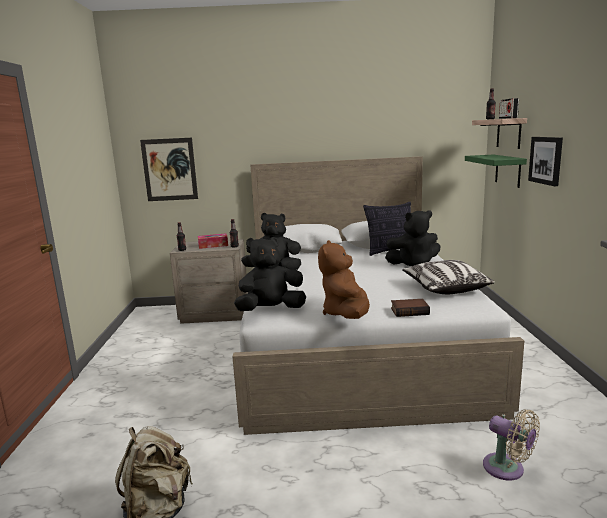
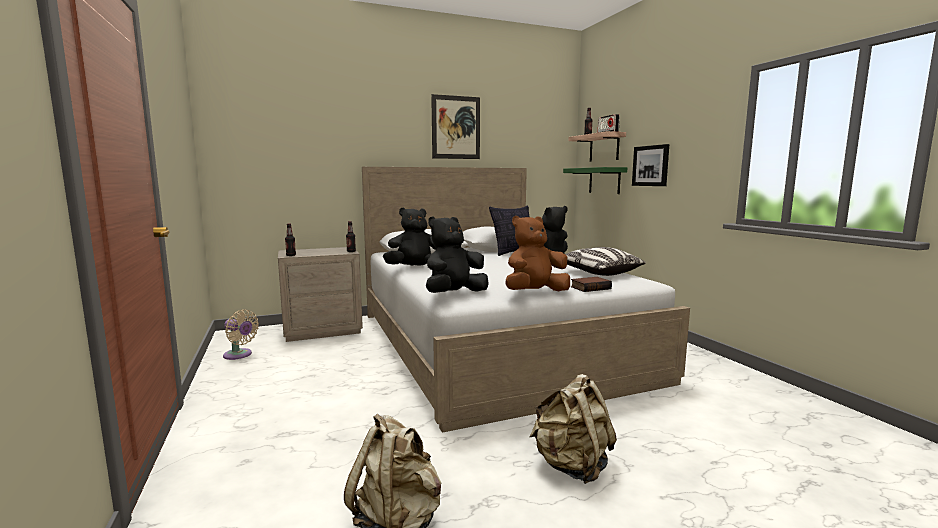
camera: 20 degrees left, 5 degrees down
picture [140,138,198,201] -> picture moved to [431,94,480,159]
tissue box [198,233,228,249] -> none
brown plush toy [318,240,370,319] -> brown plush toy turned 75 degrees clockwise [506,216,570,291]
beige fan [483,410,540,481] -> beige fan moved to [223,309,259,360]
none -> beige backpack [529,374,617,484]

